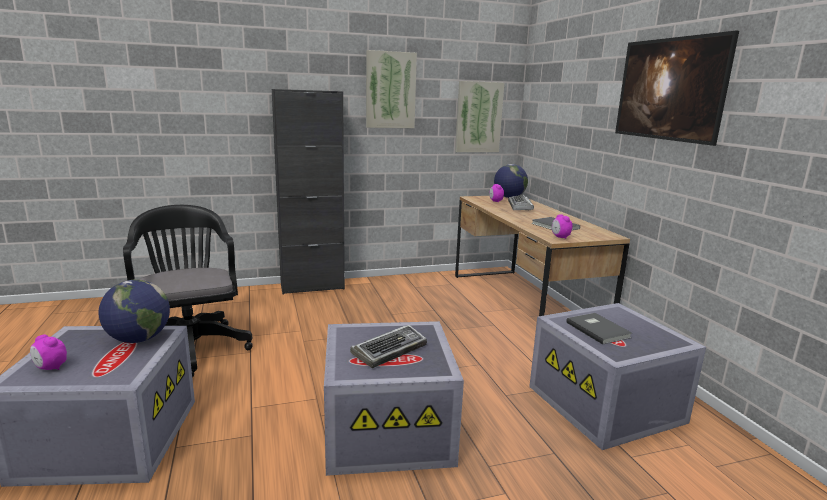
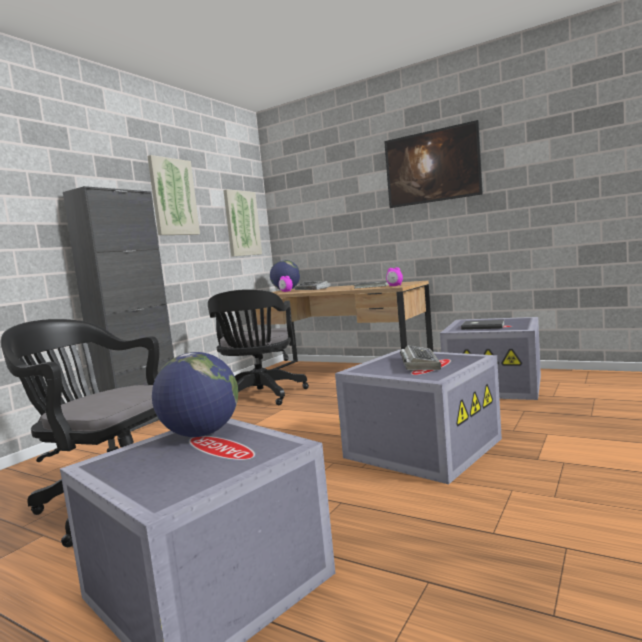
camera: 40 degrees left, 10 degrees down
alarm clock [30,334,67,370] -> none
none -> black office chair [208,289,309,405]

